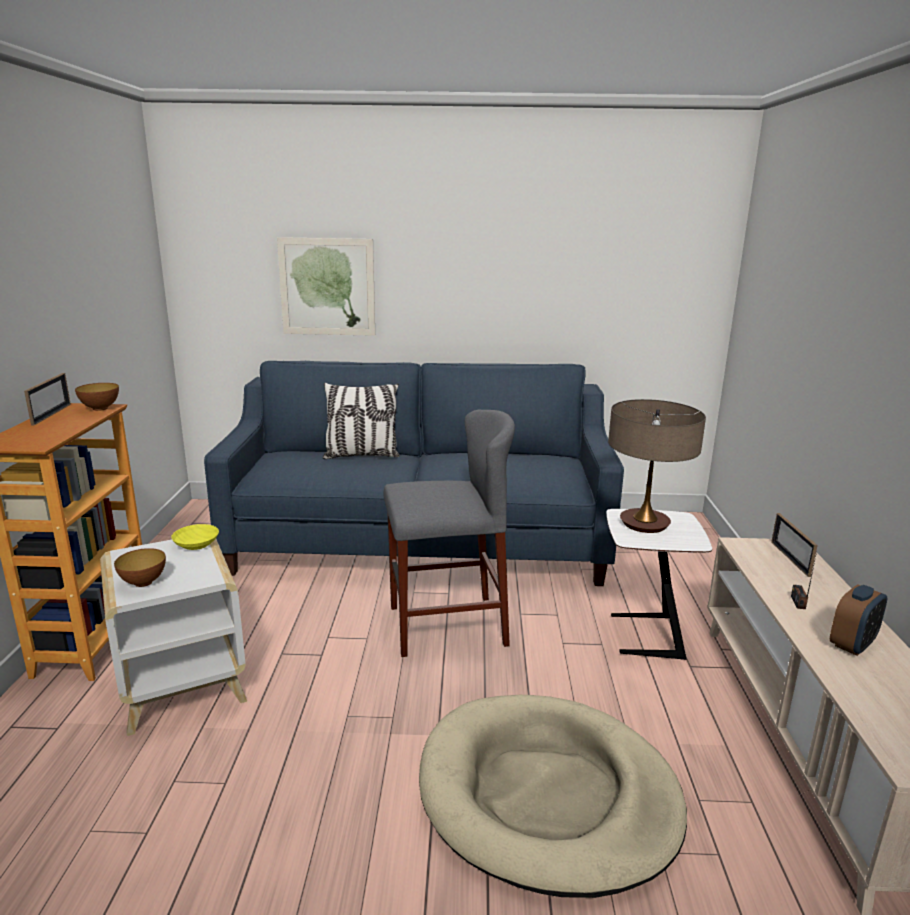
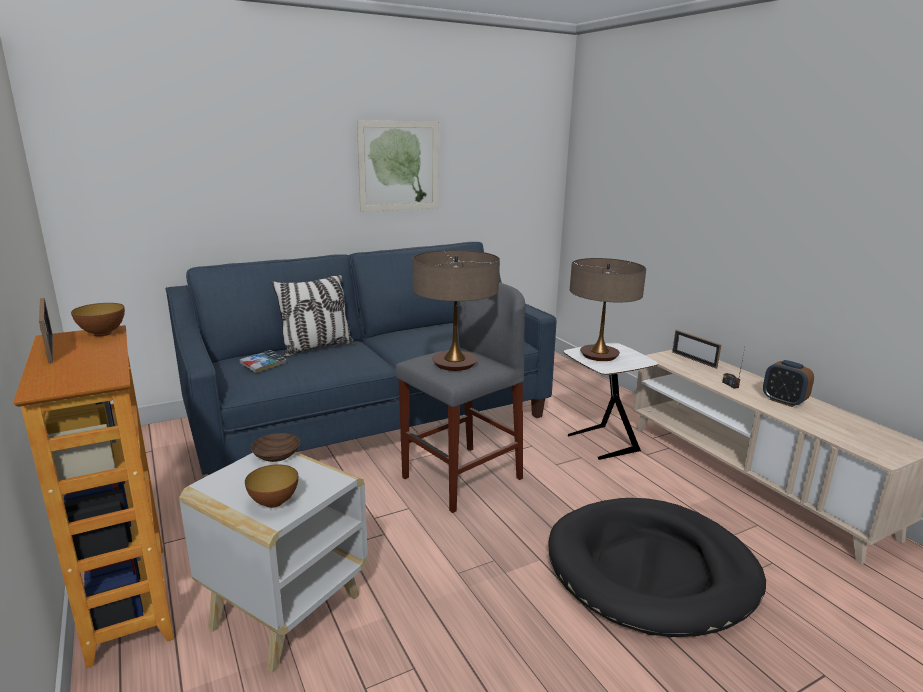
camera: 30 degrees left, 0 degrees up
yellow bowl [171,524,219,550] -> brown bowl [251,433,300,462]
picture [277,237,375,336] -> picture moved to [357,120,439,212]
beige dog bed [419,695,687,898] -> black dog bed [549,498,766,637]
alarm clock [830,585,887,656] -> alarm clock turned 120 degrees clockwise [763,360,814,407]
none -> book [240,350,287,373]
none -> table lamp [412,250,500,371]

